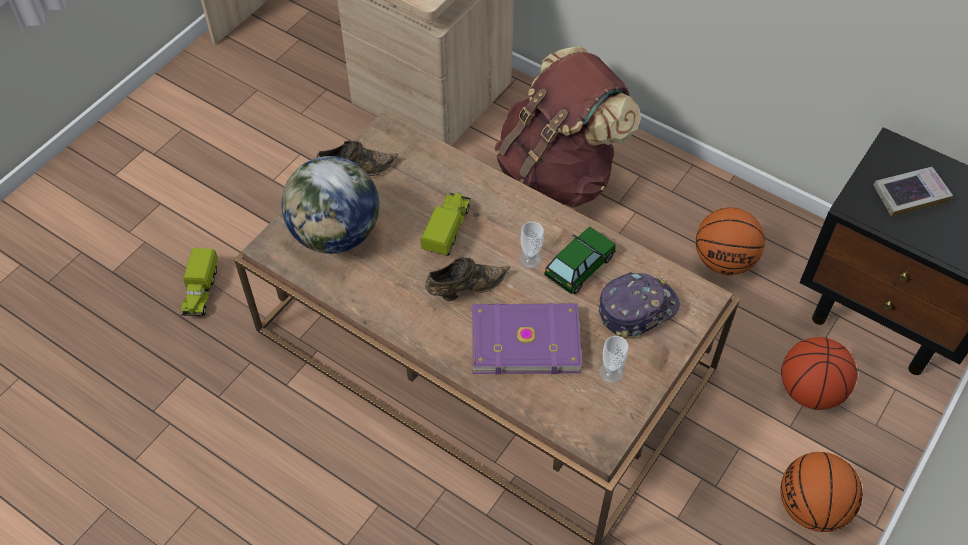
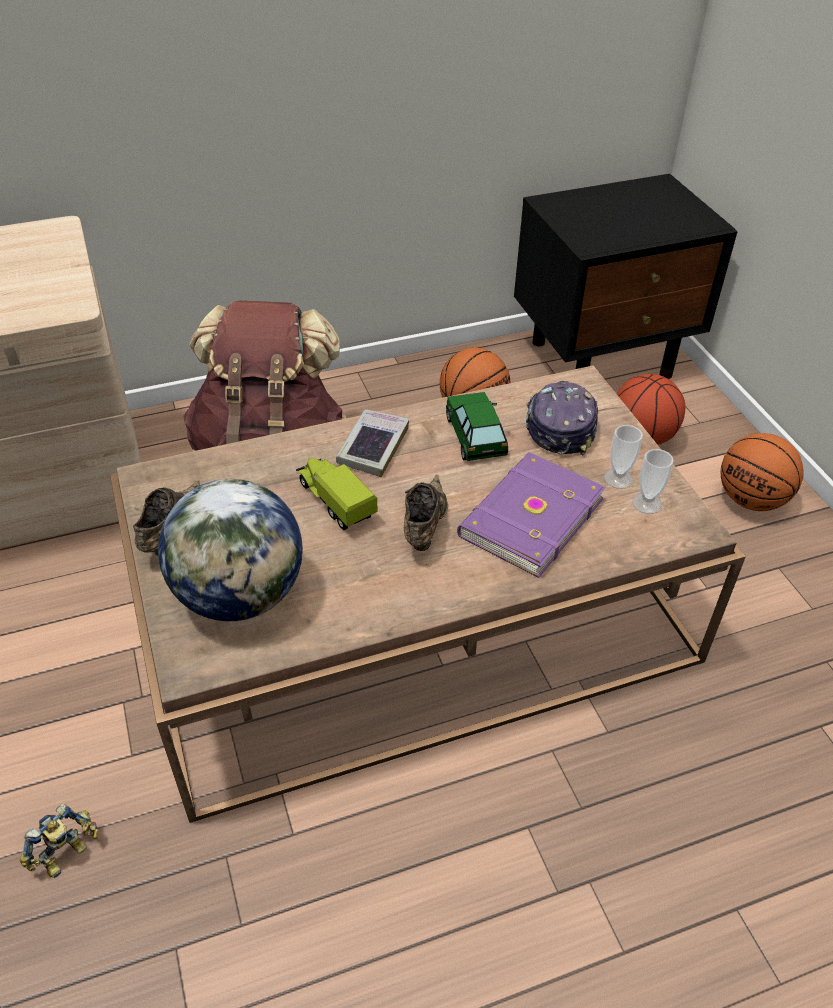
camera: 55 degrees left, 10 degrees down
toy truck [181,248,218,317] -> toy robot [19,803,98,878]
cup [519,221,544,268] -> cup moved to [632,449,674,514]
book [873,167,953,217] -> book moved to [336,409,409,477]

